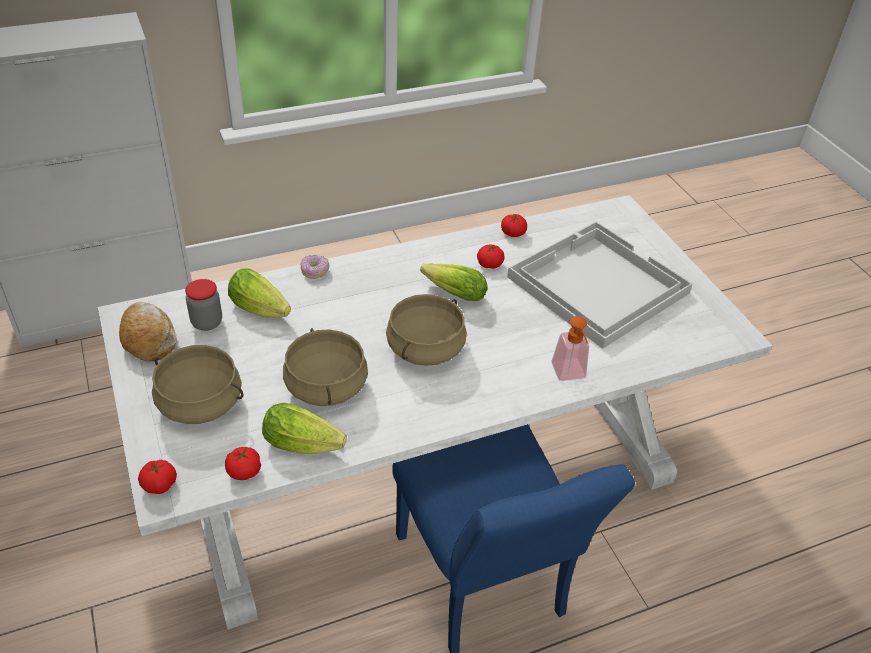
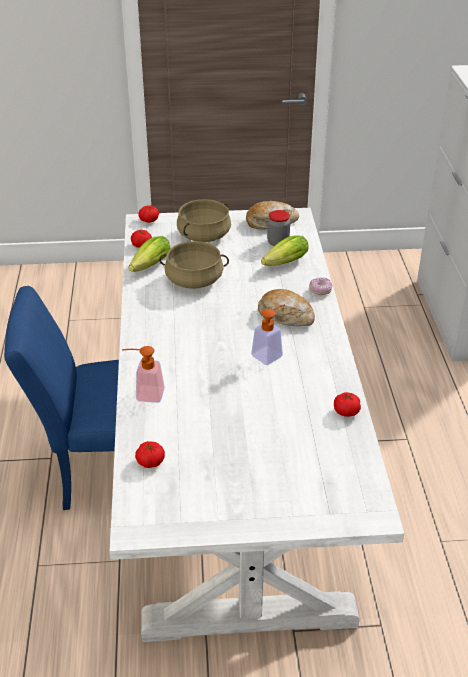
camera: 110 degrees right, 5 degrees down
beige cooking pot [386,294,467,366] -> none
lettuce [420,264,488,301] -> soap dispenser [251,304,285,365]
tomato [477,245,505,269] -> tomato moved to [135,441,165,468]
white tray [507,221,692,349] -> none
none -> bread [258,289,315,326]

